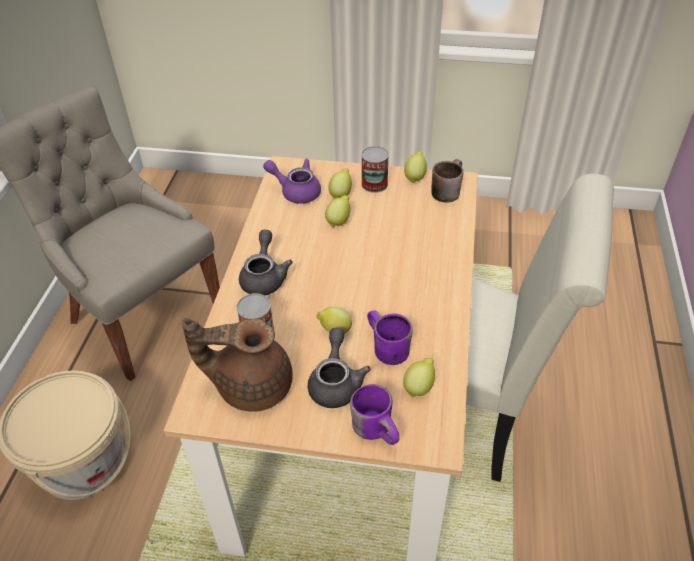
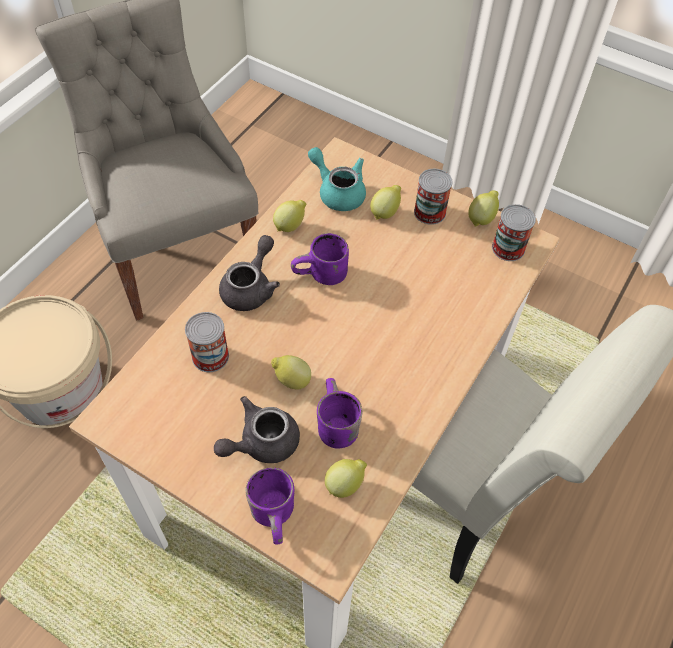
camera: 20 degrees right, 10 degrees up
brown teapot [182,318,293,412] -> none
purple teapot [263,159,321,204] -> turquoise teapot [308,147,366,211]
grey teapot [308,328,371,408] -> grey teapot turned 150 degrees counterclockwise [214,396,300,463]
lemon [325,195,350,227] -> lemon moved to [273,200,306,232]
brown mug [431,159,464,202] -> can [492,204,536,261]
none -> purple mug [291,233,349,285]

